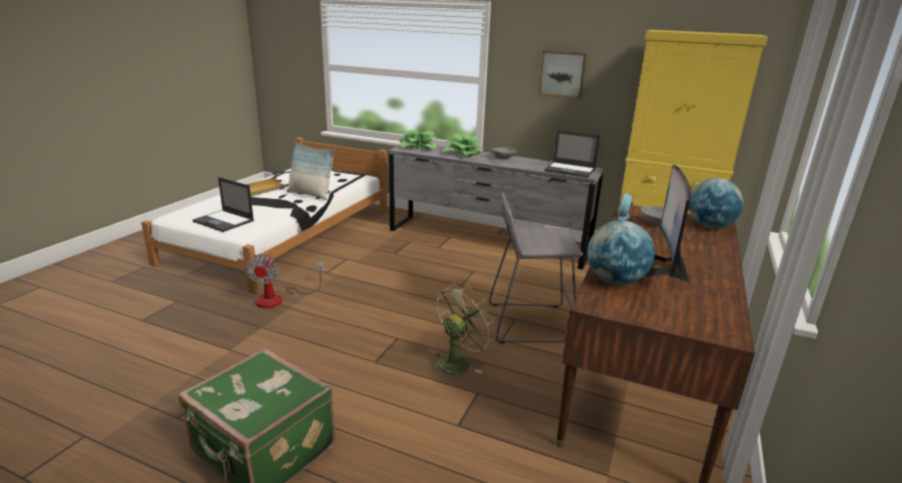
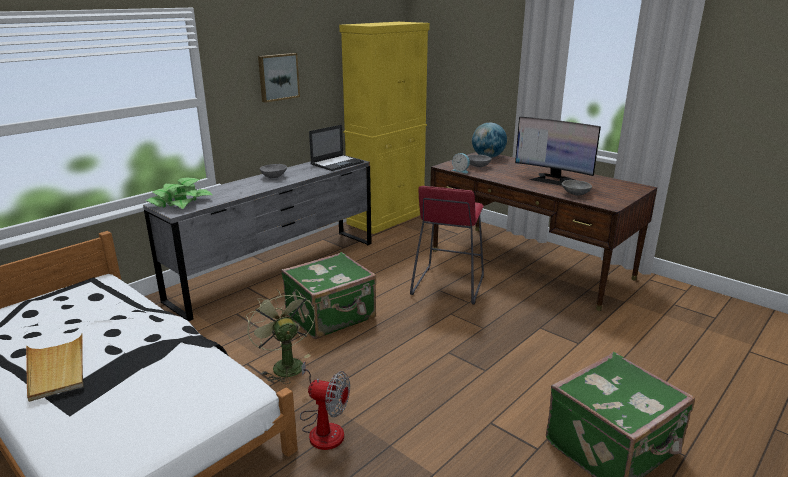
camera: 70 degrees left, 0 degrees up
laptop [193,177,254,232] -> none
pillow [286,142,335,200] -> none
green fan [429,284,497,375] -> green fan moved to [246,289,315,384]
potted plant [443,134,485,157] -> none
grey stool [489,192,583,344] -> red stool [410,186,484,304]
globe [587,220,655,285] -> grey bowl [561,180,592,196]
none -> green suitcase [281,252,376,339]

